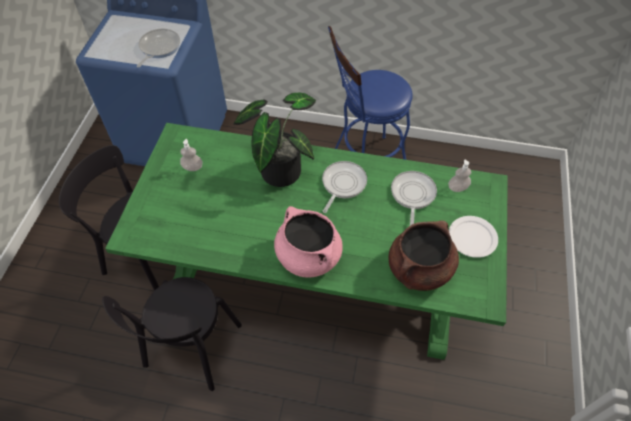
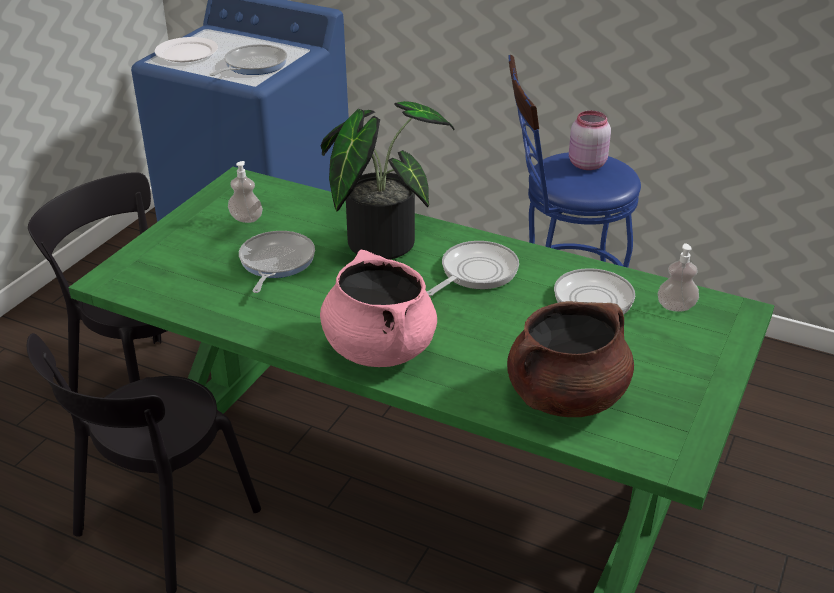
camera: 15 degrees right, 20 degrees down
white plate [449,216,498,258] -> white plate moved to [155,37,218,62]
none -> frying pan [239,231,315,293]
none -> pink jar [569,111,611,170]

